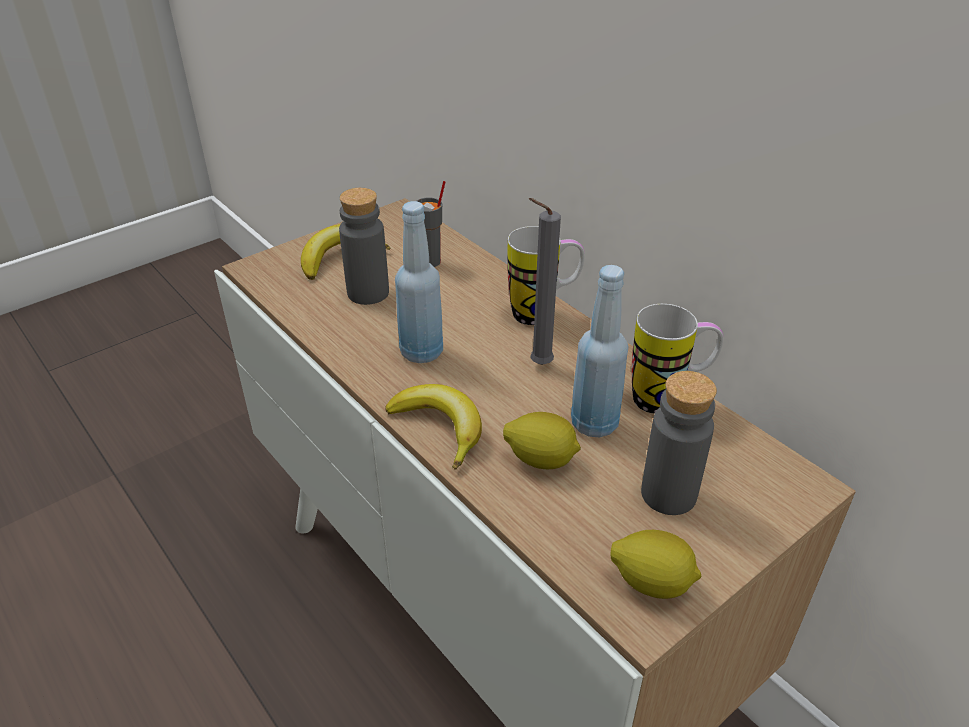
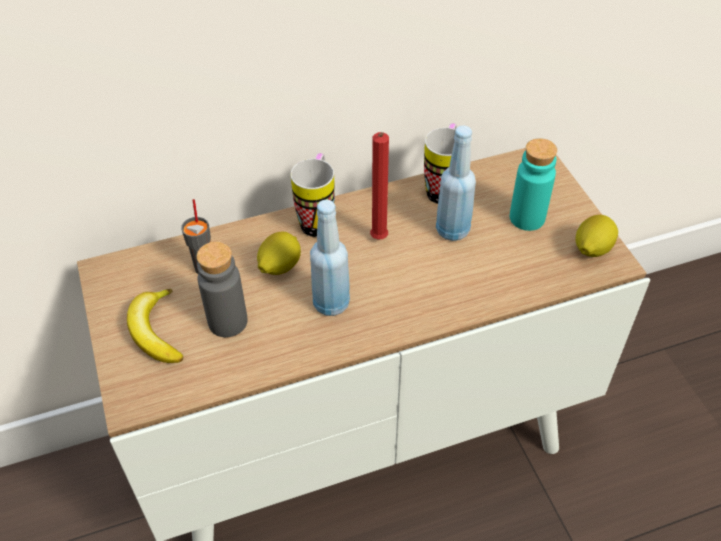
camera: 70 degrees left, 10 degrees up
banana [385,384,482,470] -> none
lemon [503,412,581,469] -> lemon moved to [257,232,301,275]
grey candle [529,198,561,365] -> red candle [370,132,389,239]
grey bottle [641,371,717,515] -> turquoise bottle [510,138,557,231]

